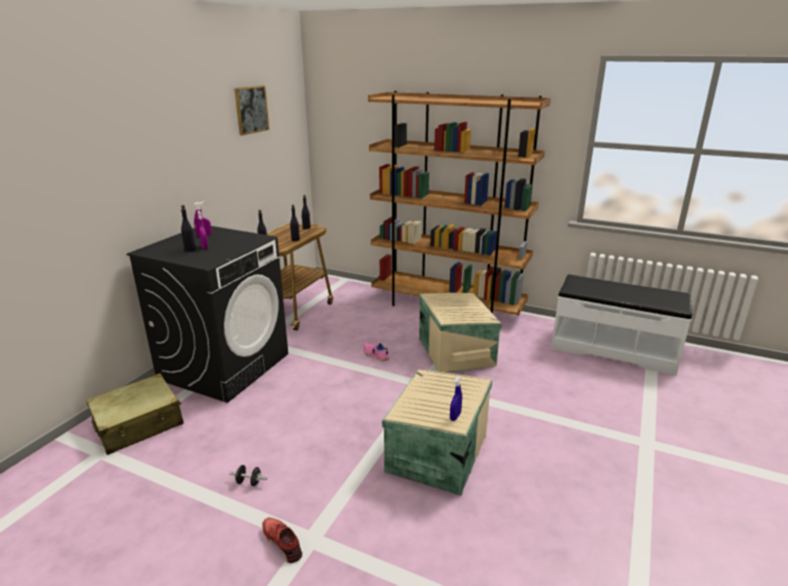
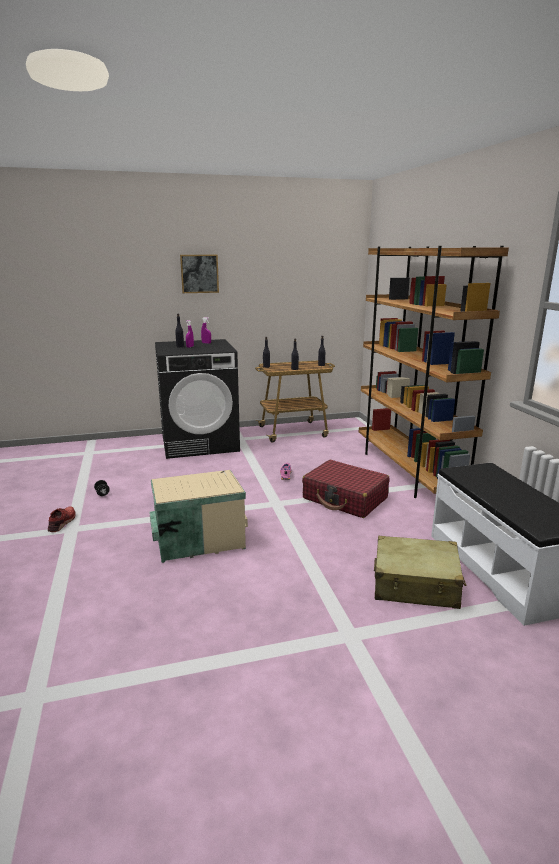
camera: 50 degrees right, 5 degrees down
beige suitcase [86,373,184,455] -> beige suitcase moved to [374,536,466,609]
picture [234,85,269,135] -> picture moved to [180,255,219,293]
beige storage box [419,293,502,373] -> red suitcase [302,460,389,518]
blue spray bottle [450,376,462,421] -> none

